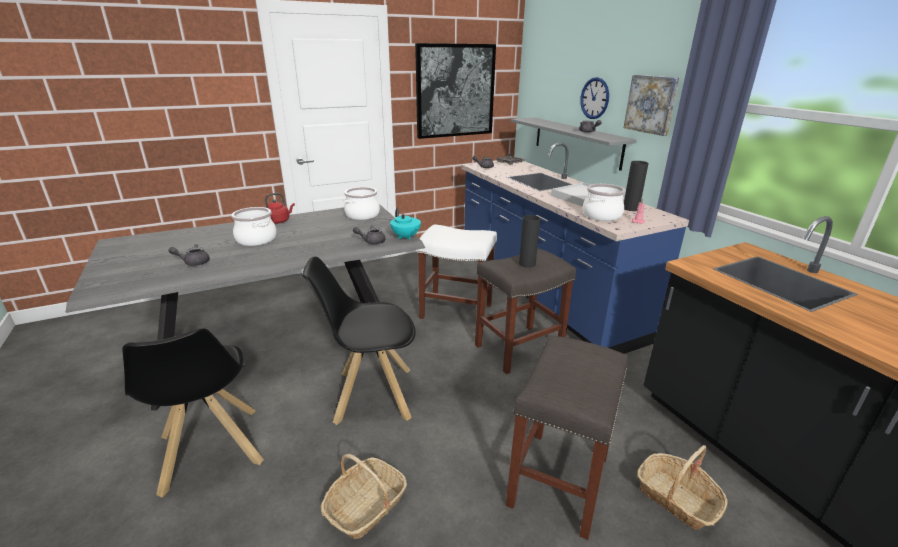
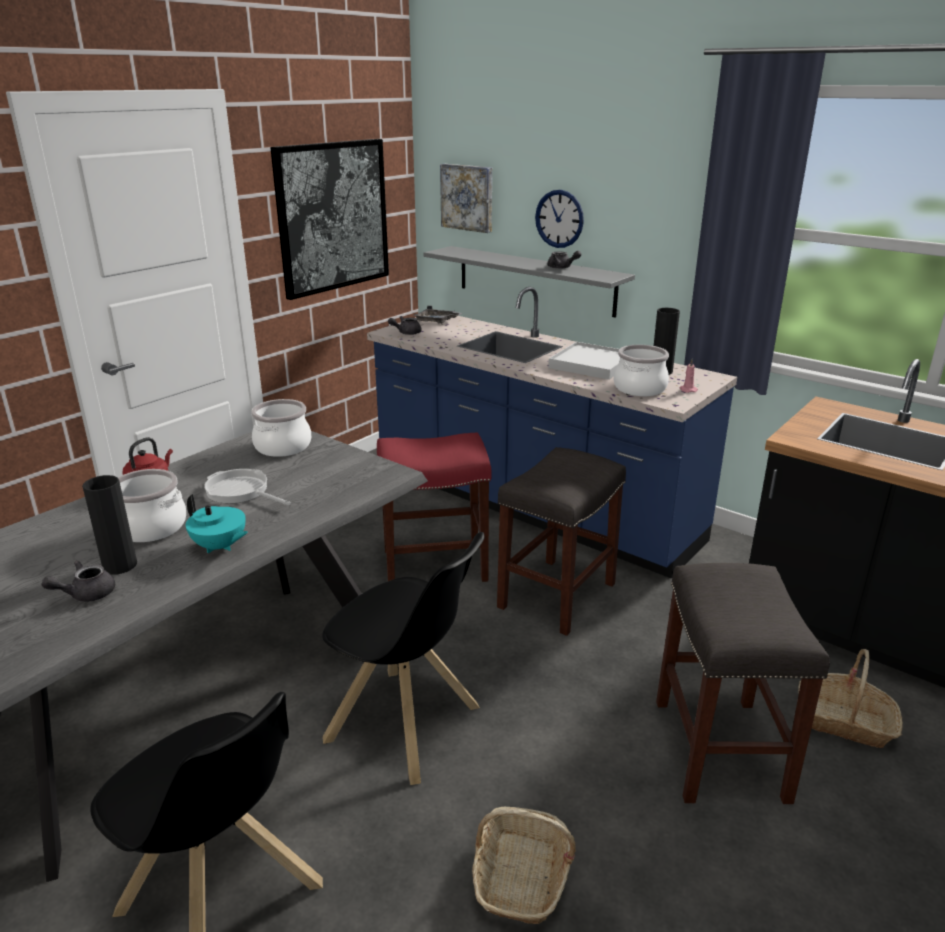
camera: 25 degrees left, 0 degrees up
black chair [302,256,416,425] -> black chair turned 120 degrees counterclockwise [322,532,484,785]
grey teapot [353,225,386,244] -> none
turquoise teapot [390,207,421,240] -> turquoise teapot moved to [186,494,248,553]
white stool [417,225,497,319] -> red stool [377,433,492,582]
black vase [519,215,540,268] -> black vase moved to [82,475,137,575]
picture [624,75,680,136] -> picture moved to [440,164,492,233]
none -> frying pan [204,469,291,505]

